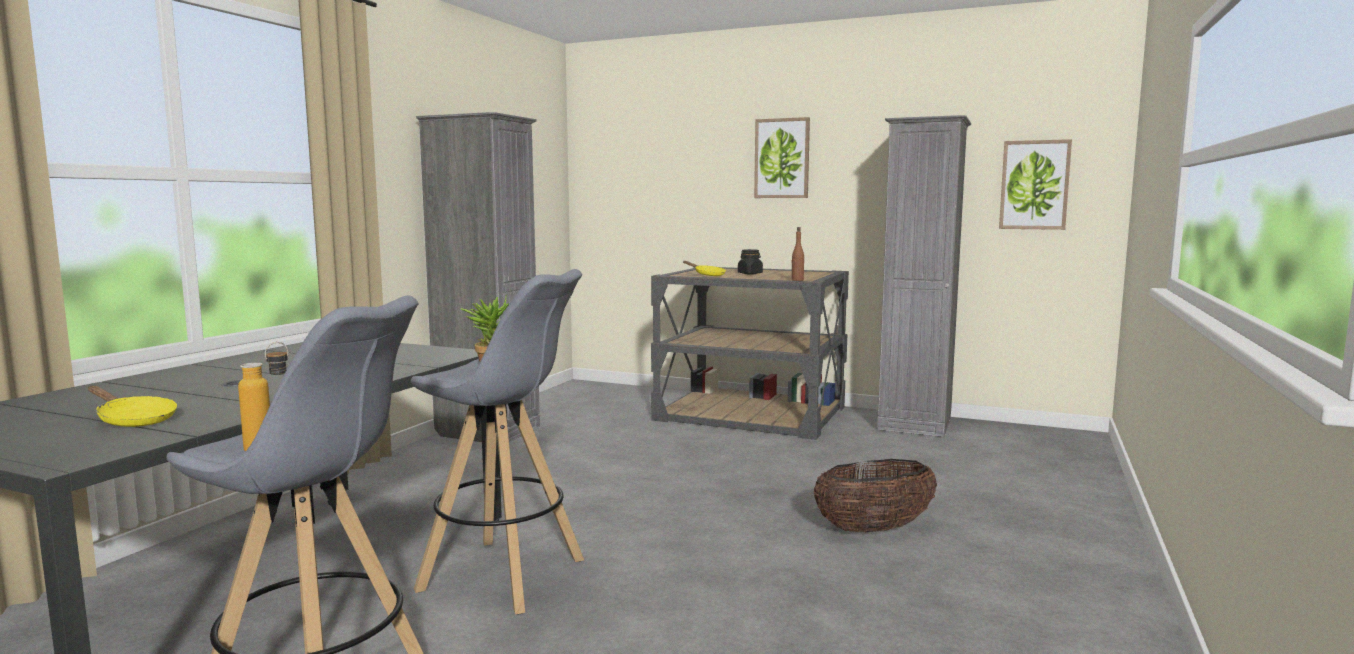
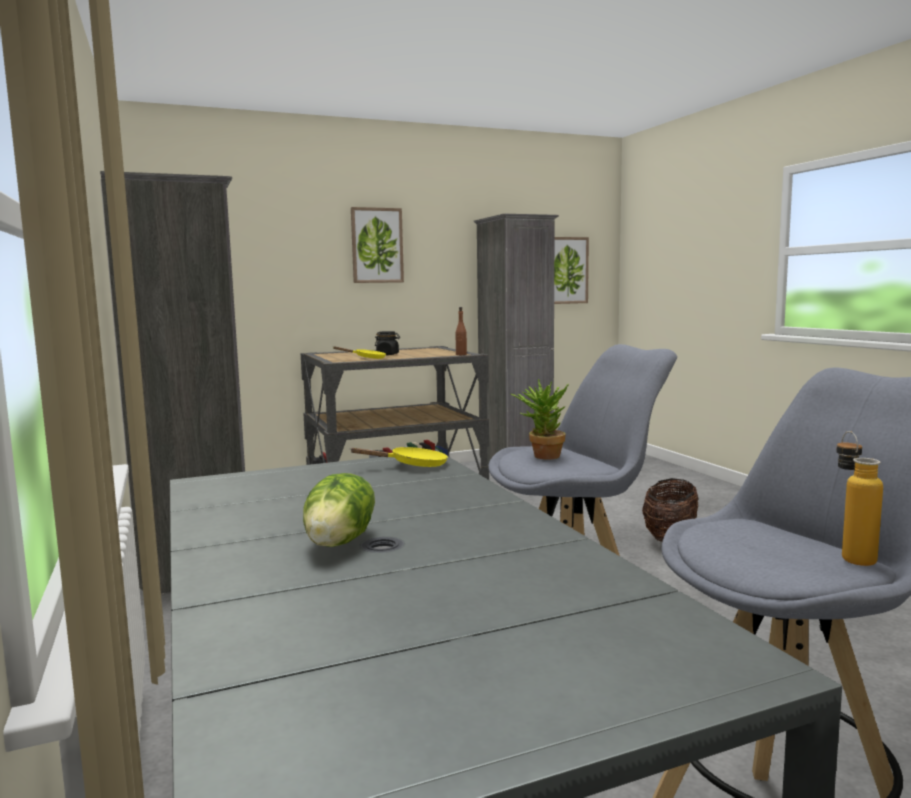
camera: 45 degrees left, 0 degrees up
yellow frying pan [88,386,177,427] -> yellow frying pan moved to [350,447,448,467]
none -> lettuce [303,473,375,547]

